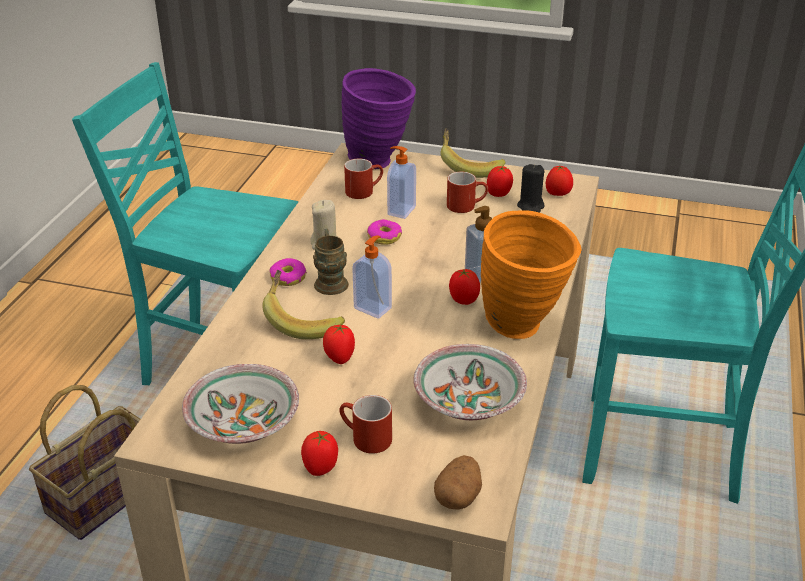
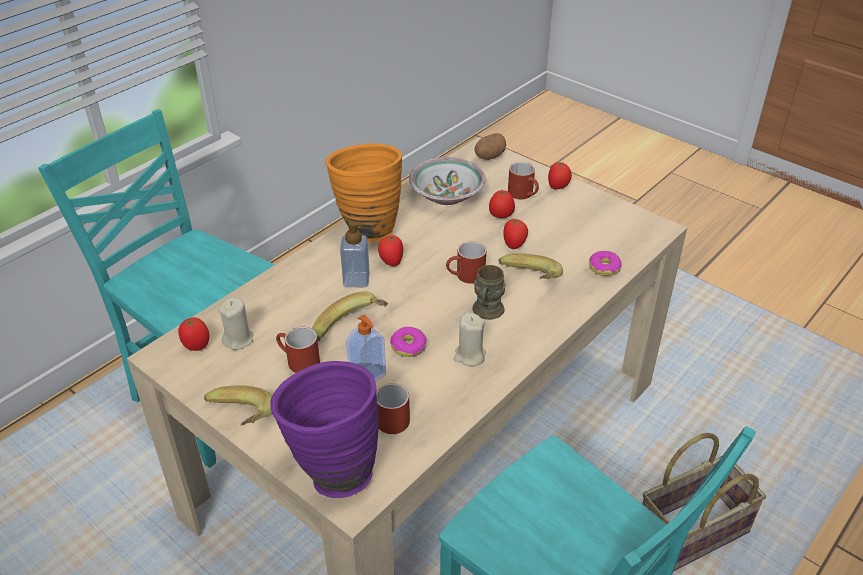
camera: 155 degrees left, 5 degrees up
bowl [182,364,299,444] -> none
donut [269,258,307,286] -> donut moved to [589,251,622,276]
soap dispenser [352,236,392,319] -> red mug [446,241,486,284]
tomato [487,166,513,197] -> tomato moved to [489,190,515,218]
black candle [517,164,545,213] -> beige candle [219,297,254,350]
none -> banana [312,291,388,341]

